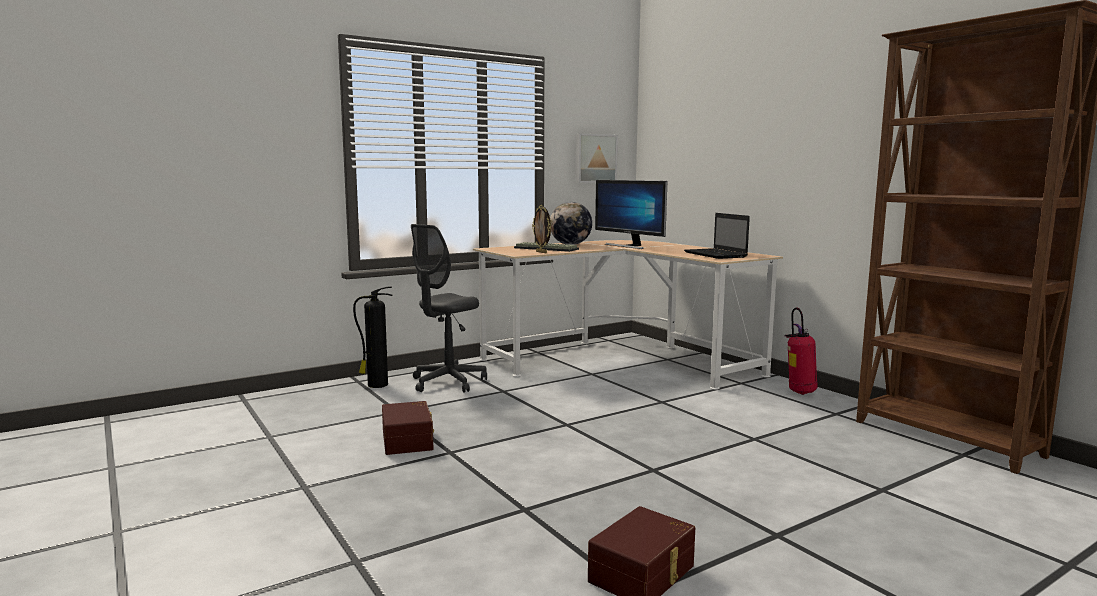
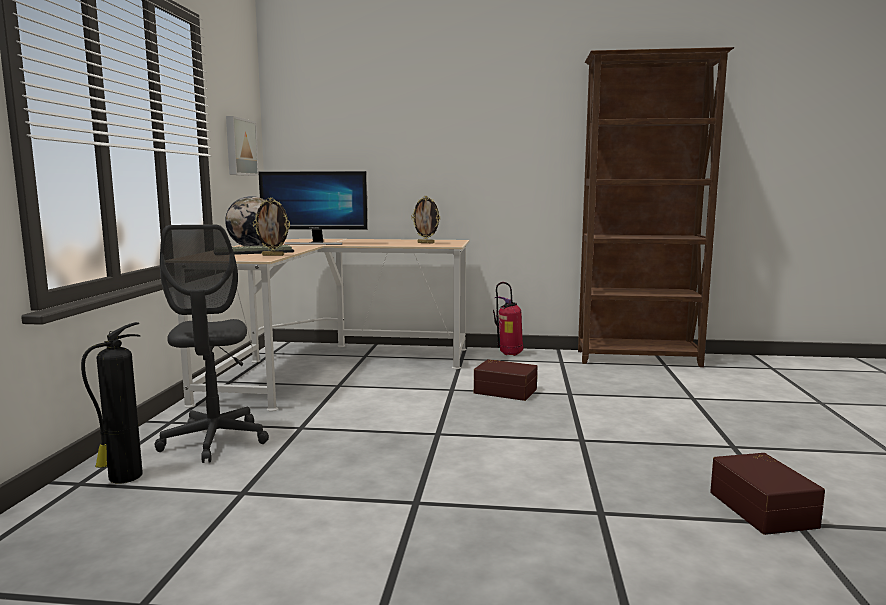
camera: 50 degrees left, 0 degrees up
brown storage box [382,401,434,455] -> brown storage box moved to [474,359,537,401]
laptop [684,213,750,259] -> picture frame [411,196,440,243]

